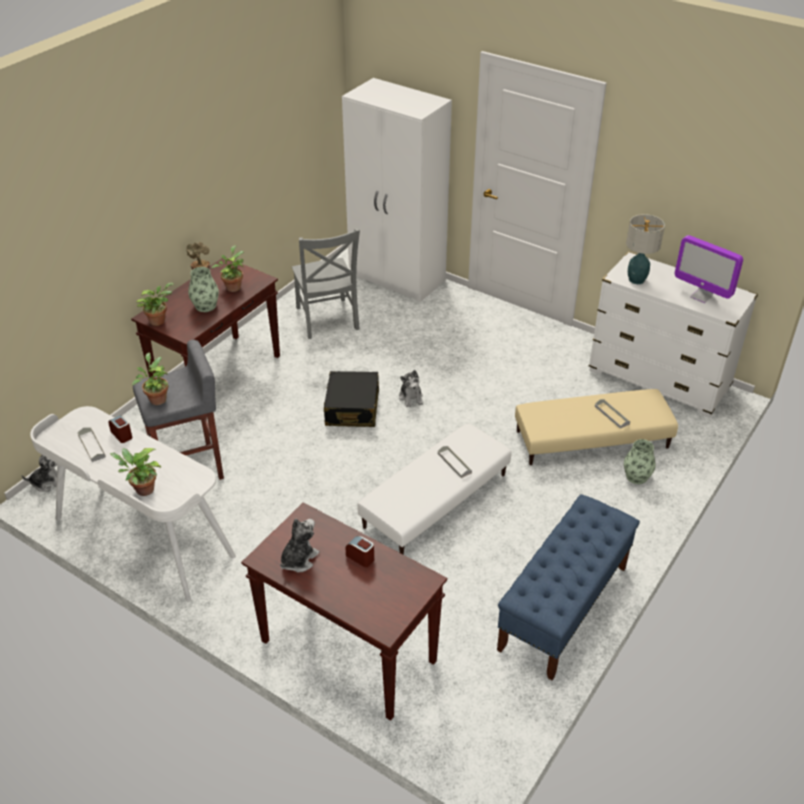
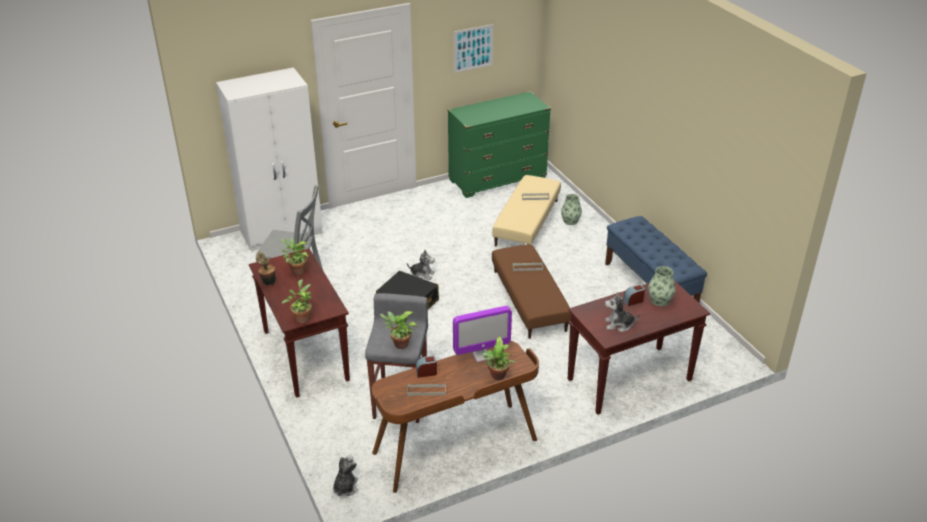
camera: 60 degrees left, 5 degrees down
white desk [30,406,236,602] -> brown desk [372,341,539,493]
vase [188,267,219,312] -> vase moved to [648,266,676,306]
plush toy [280,519,319,572] -> plush toy turned 60 degrees counterclockwise [605,292,640,332]
white ottoman [357,424,511,555] -> brown ottoman [492,244,571,339]
white dresser [589,251,758,418] -> green dresser [448,91,551,198]
table lamp [626,214,665,284] -> none
monitor [675,235,743,303] -> monitor moved to [453,306,512,362]
none -> picture [454,24,493,73]

